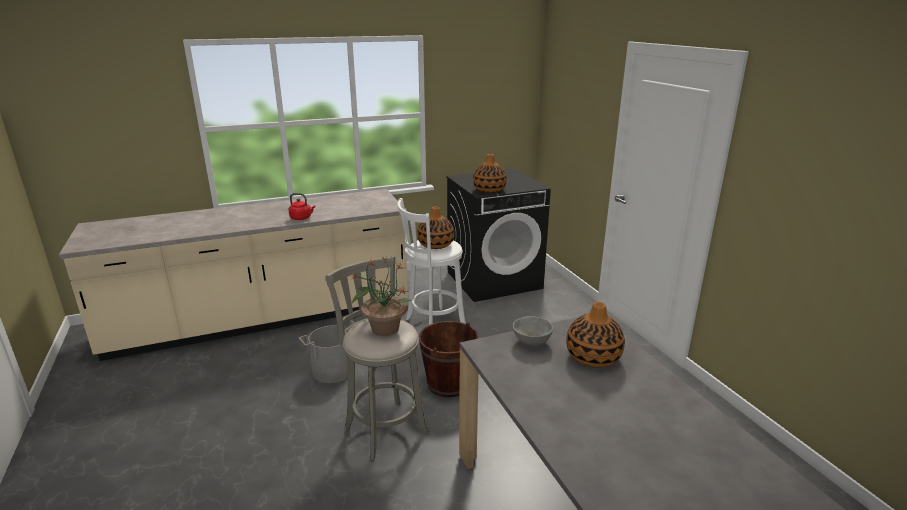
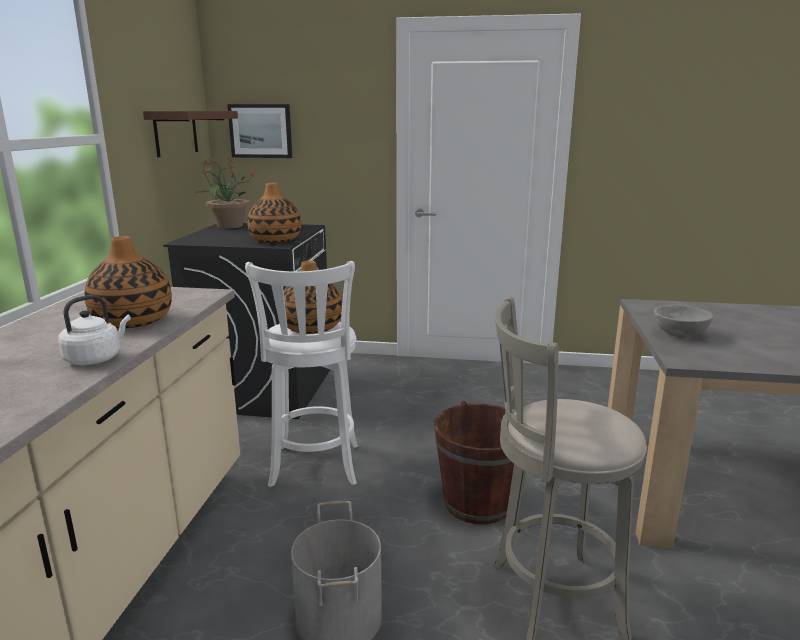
camera: 60 degrees left, 5 degrees down
red kettle [289,193,315,220] -> white kettle [58,295,131,365]
potted plant [351,257,411,336] -> potted plant moved to [194,158,254,228]
vase [566,302,625,367] -> vase moved to [84,236,172,328]
none -> shelf [143,111,238,157]
none -> picture [227,104,292,158]

